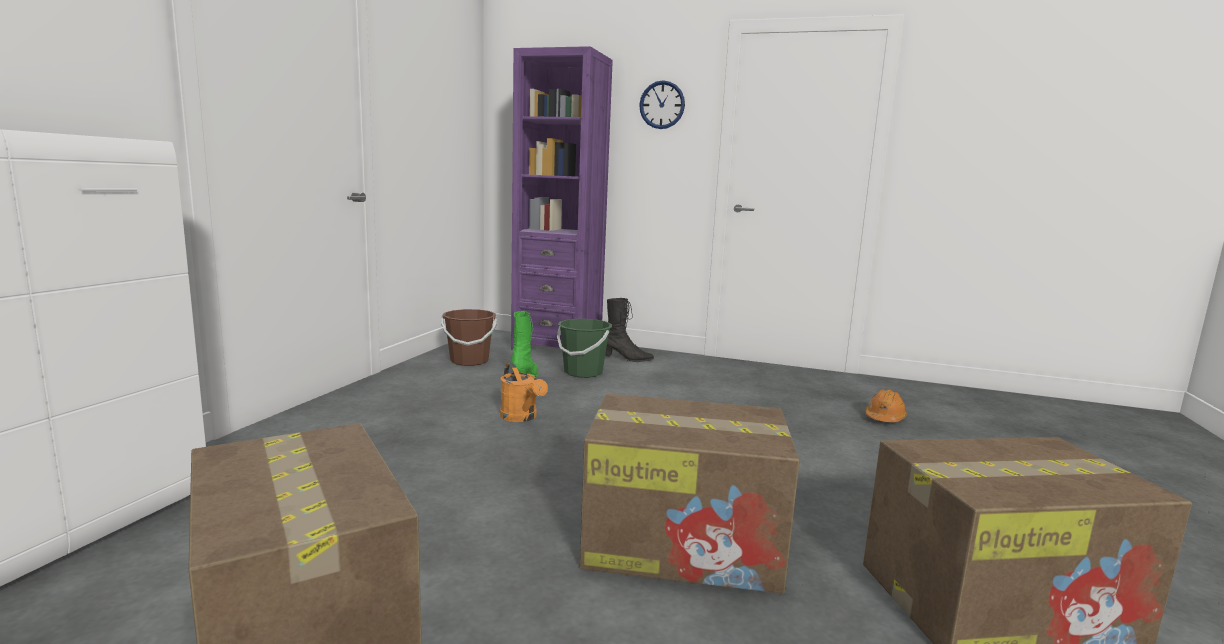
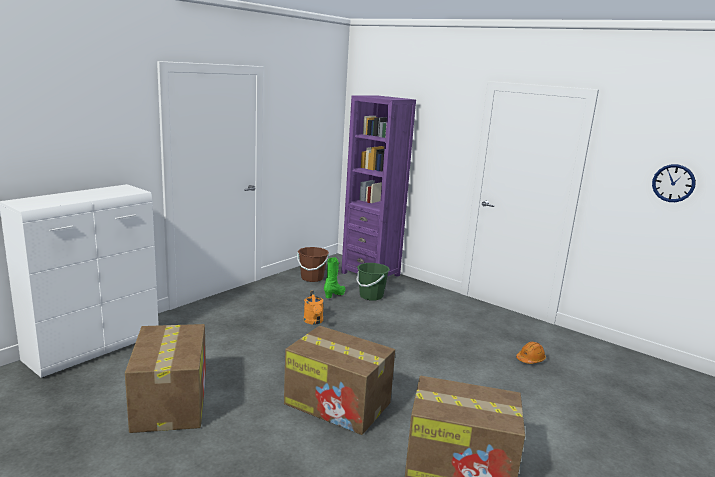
camera: 20 degrees right, 5 degrees up
black boot [605,298,654,362] -> none
wall clock [639,80,685,129] -> wall clock moved to [652,164,696,202]

